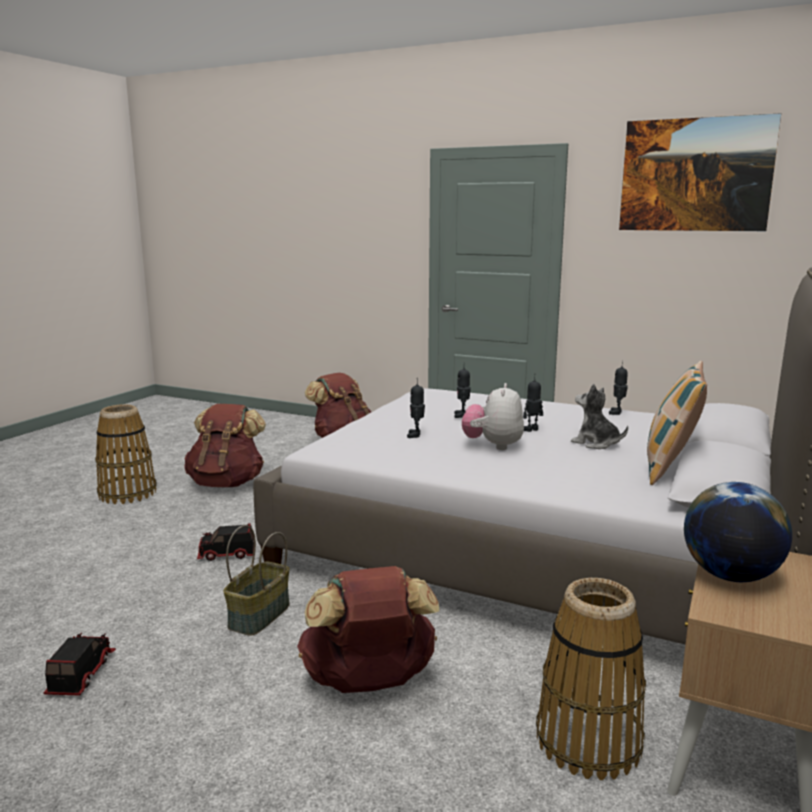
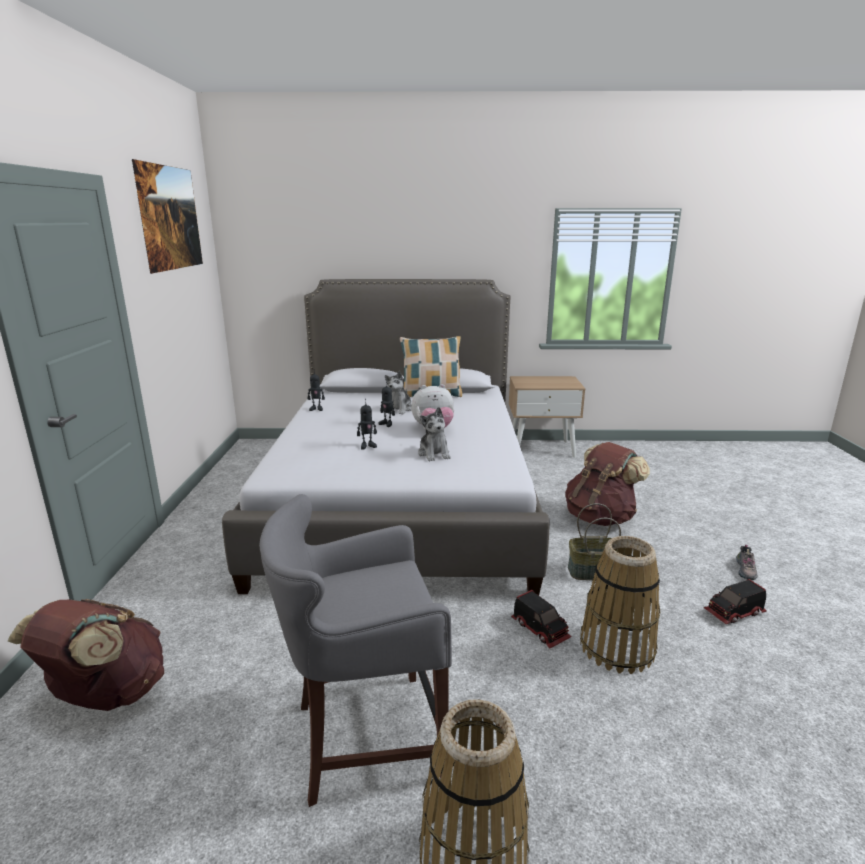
camera: 115 degrees left, 5 degrees up
brown backpack [184,404,266,487] -> grey stool [259,494,452,807]
toy robot [407,378,425,438] -> plush toy [418,407,451,461]
basket [536,578,646,780] -> basket moved to [580,536,660,674]
globe [684,482,792,582] -> none
none -> shoe [736,545,758,580]

